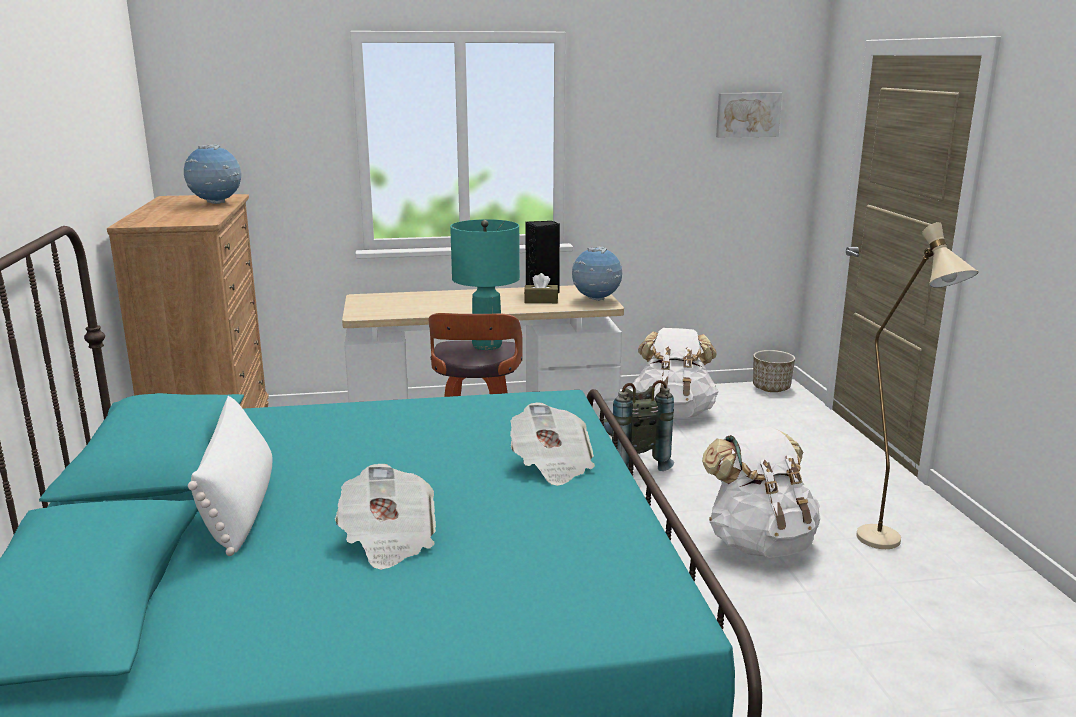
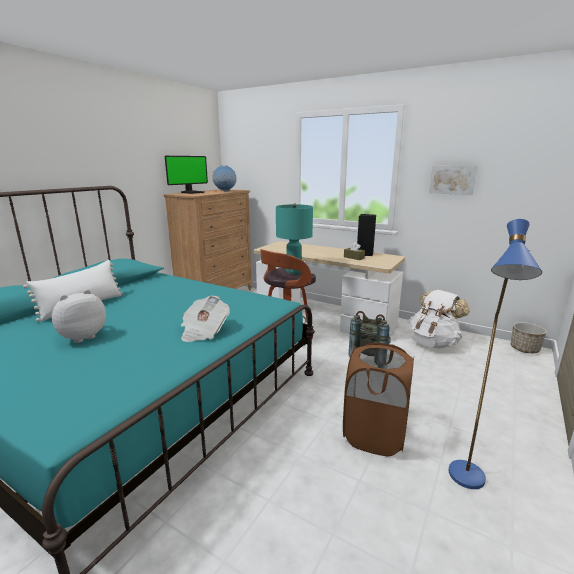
camera: 40 degrees right, 0 degrees up
newspaper [335,464,436,570] -> plush toy [51,290,106,343]
globe [572,246,622,301] -> none
white backpack [702,427,820,558] -> brown laundry basket [343,342,414,456]
picture [716,93,782,138] -> picture moved to [429,166,477,195]
beige floor lamp [856,222,979,549] -> blue floor lamp [448,219,542,489]
none -> monitor [165,156,208,194]

